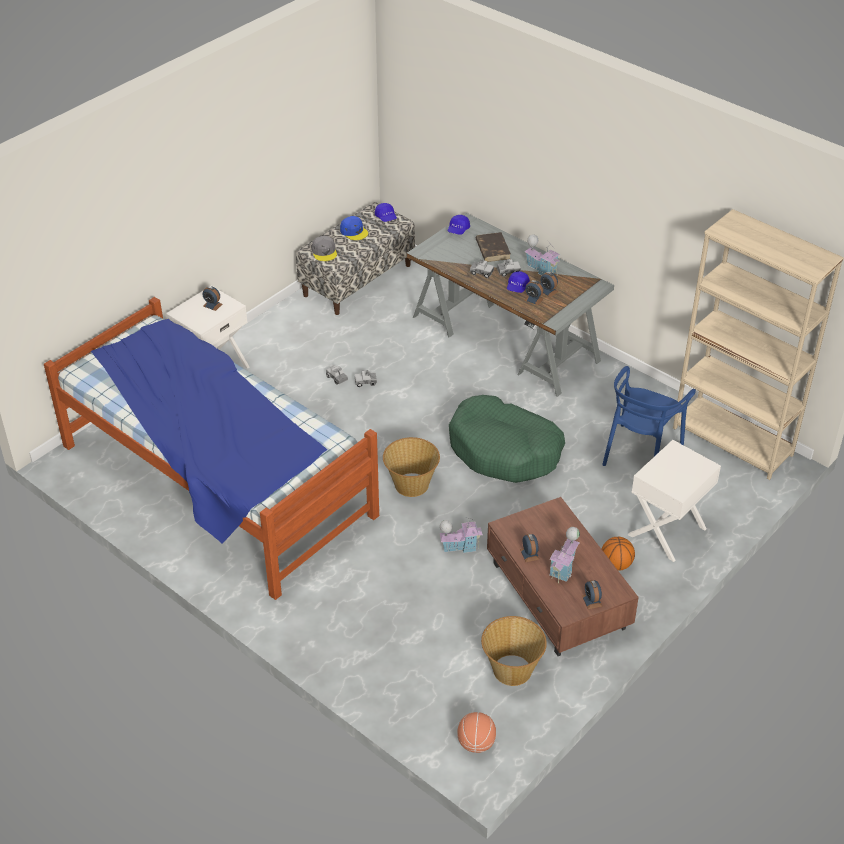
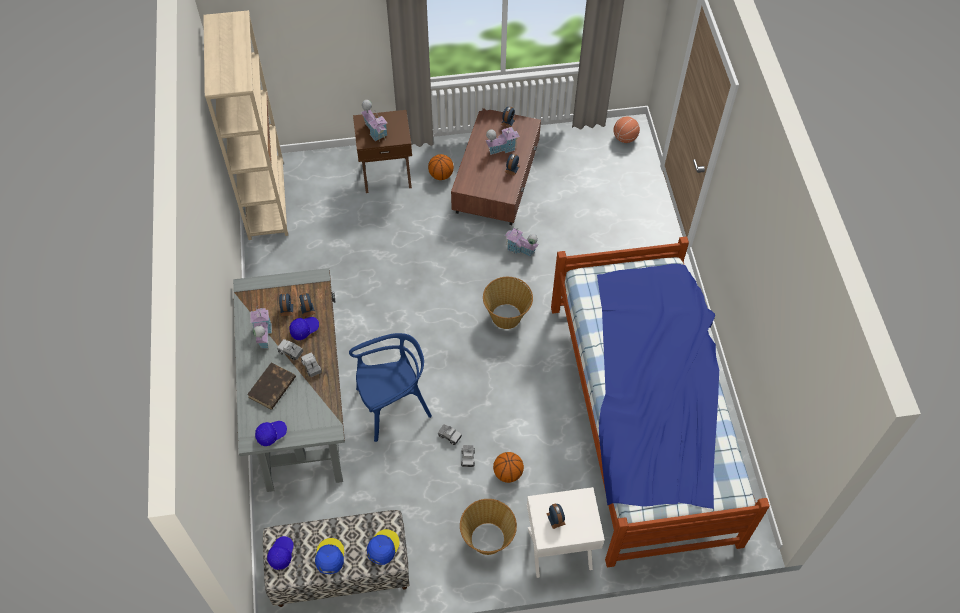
camera: 140 degrees left, 15 degrees up
grey cap [312,236,337,261] -> blue cap [367,529,400,565]
green dog bed [449,395,565,483] -> none
basket [481,616,547,686] -> basket moved to [460,499,517,555]
blue chair [602,366,696,466] -> blue chair moved to [349,333,432,442]
white nightstand [627,440,721,562] -> brown nightstand [353,110,412,193]
none -> toy house [361,100,387,142]
none -> basketball [493,452,524,483]

